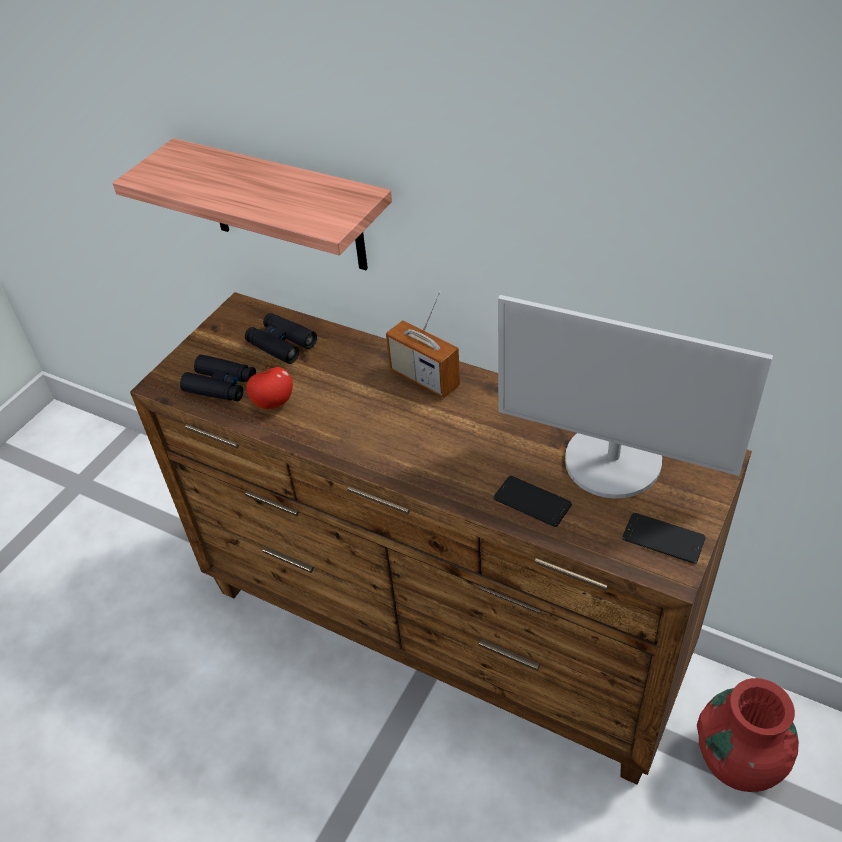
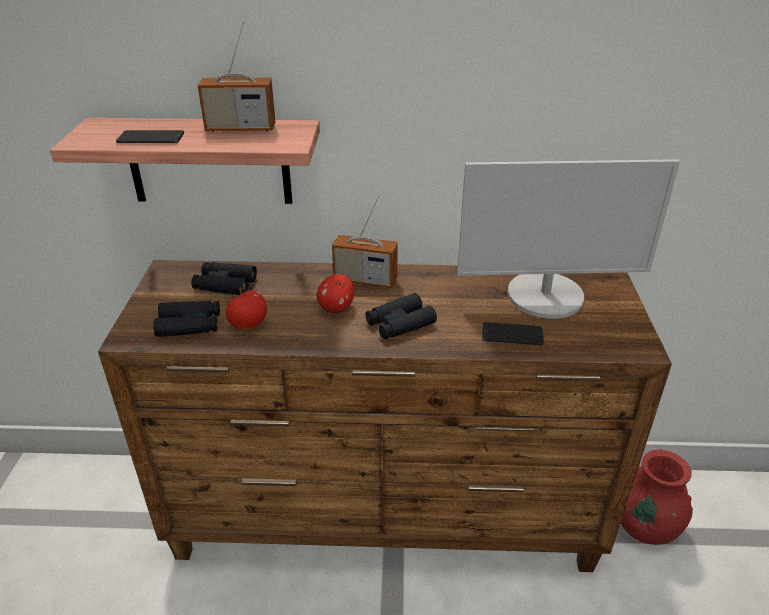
camera: 30 degrees left, 10 degrees down
phone [622,513,706,564] -> phone moved to [116,130,184,143]
none -> radio [198,21,275,132]
none -> apple [317,274,355,313]
none -> black binoculars [365,293,437,339]

